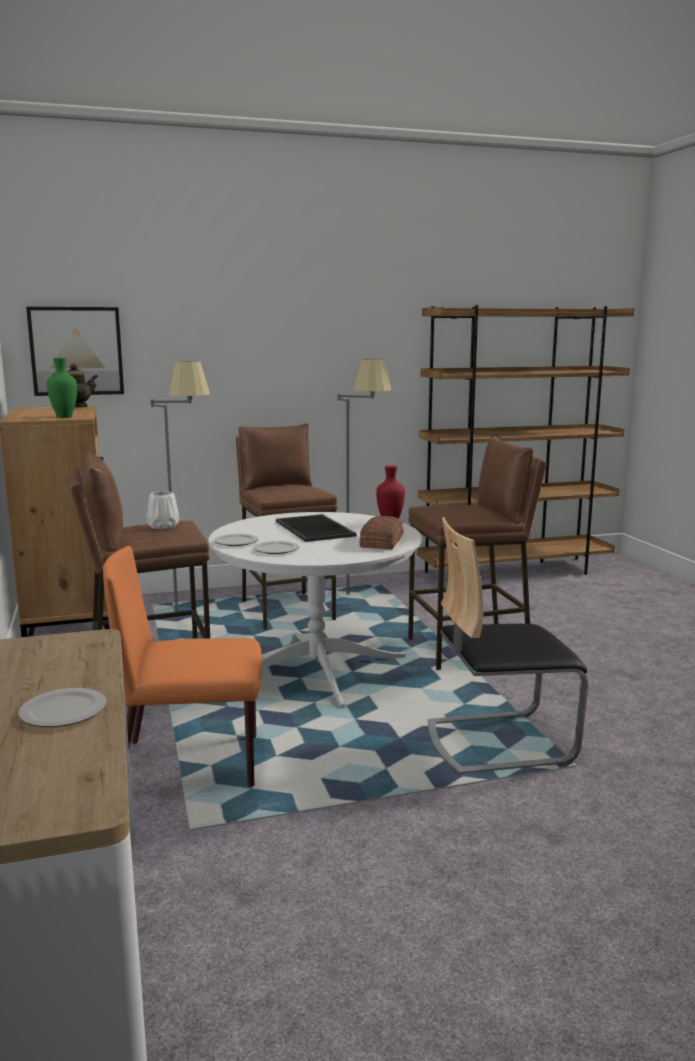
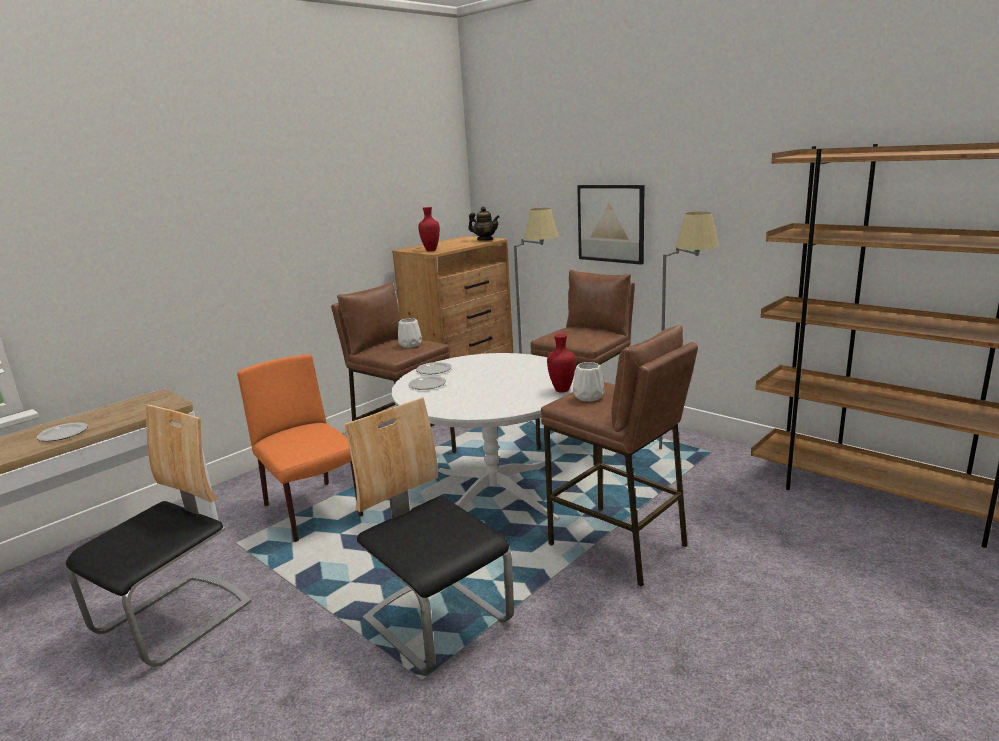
camera: 60 degrees right, 5 degrees up
picture [26,307,124,396] -> picture moved to [577,185,645,265]
green vase [47,358,77,418] -> red vase [418,207,440,251]
tray [276,514,356,542] -> none
bread [360,516,403,549] -> none
none -> chair [66,405,251,667]
none -> white vase [573,362,605,402]

